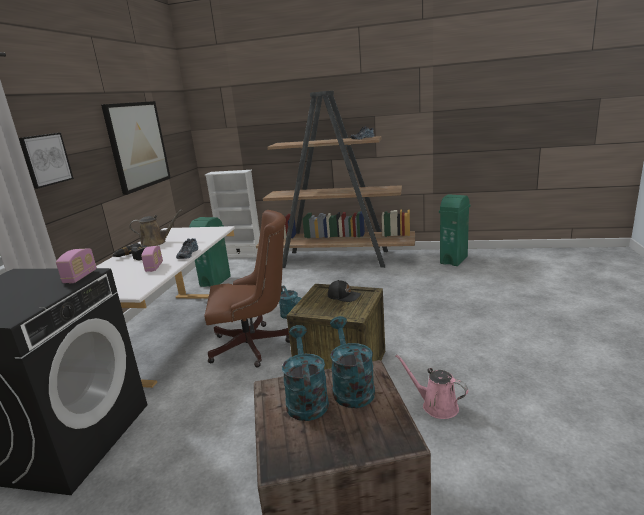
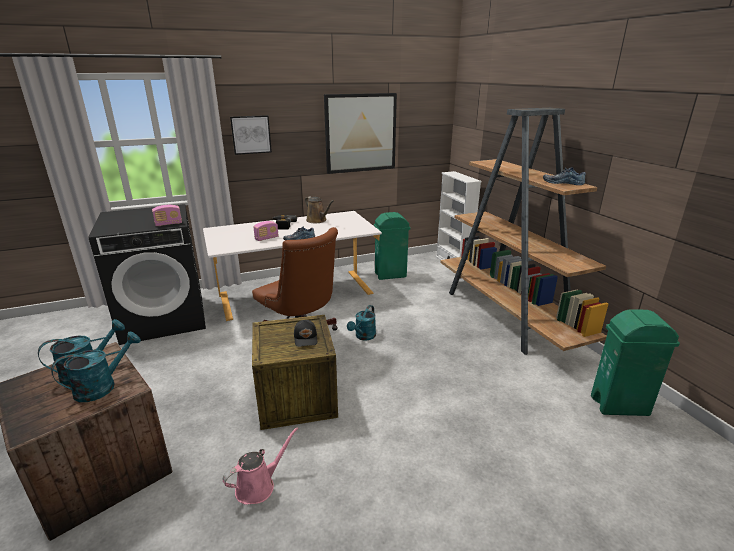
camera: 55 degrees right, 5 degrees up
pink watering can [395,354,468,419] -> pink watering can turned 45 degrees clockwise [222,427,298,505]

